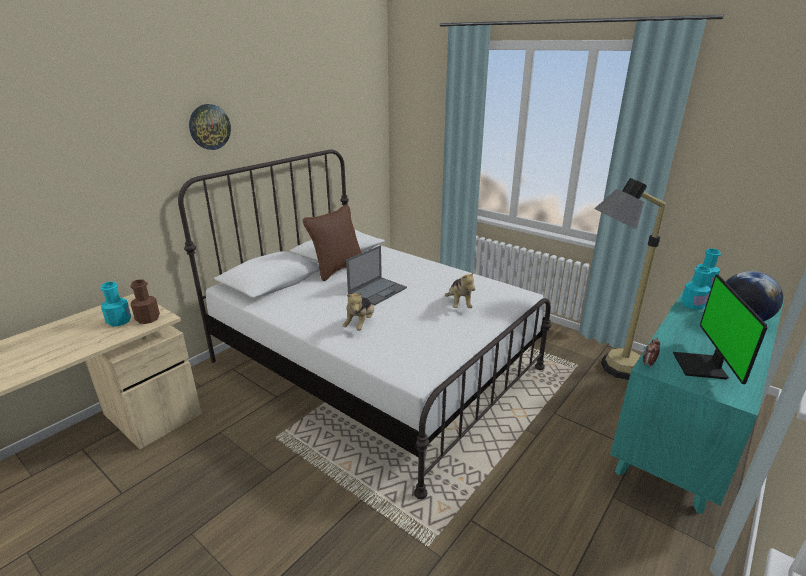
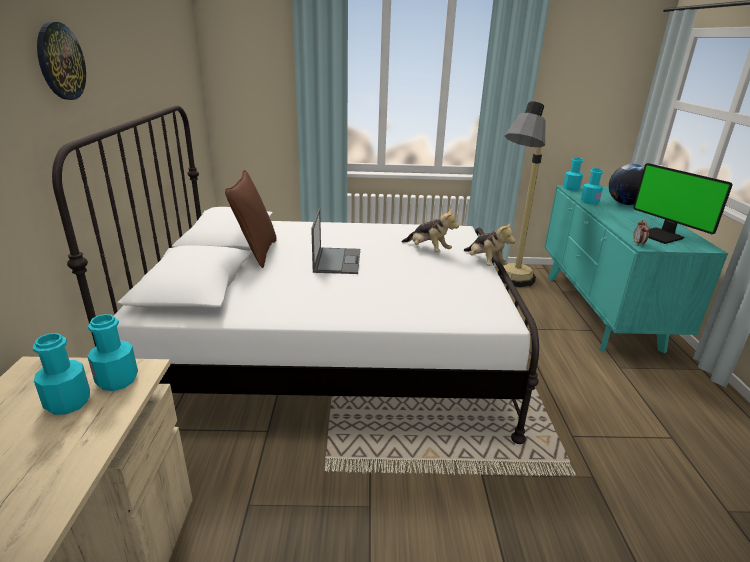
camera: 40 degrees left, 0 degrees up
brown bottle [130,279,160,324] -> turquoise bottle [87,314,138,391]
plush toy [343,291,374,331] -> plush toy moved to [464,222,515,266]

